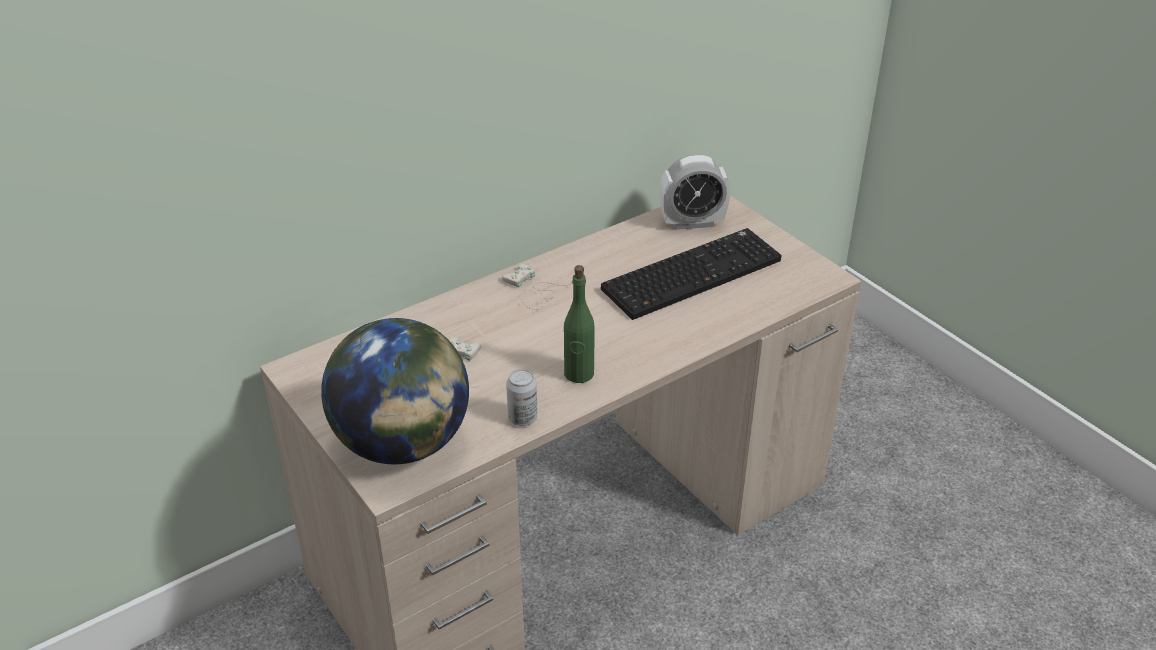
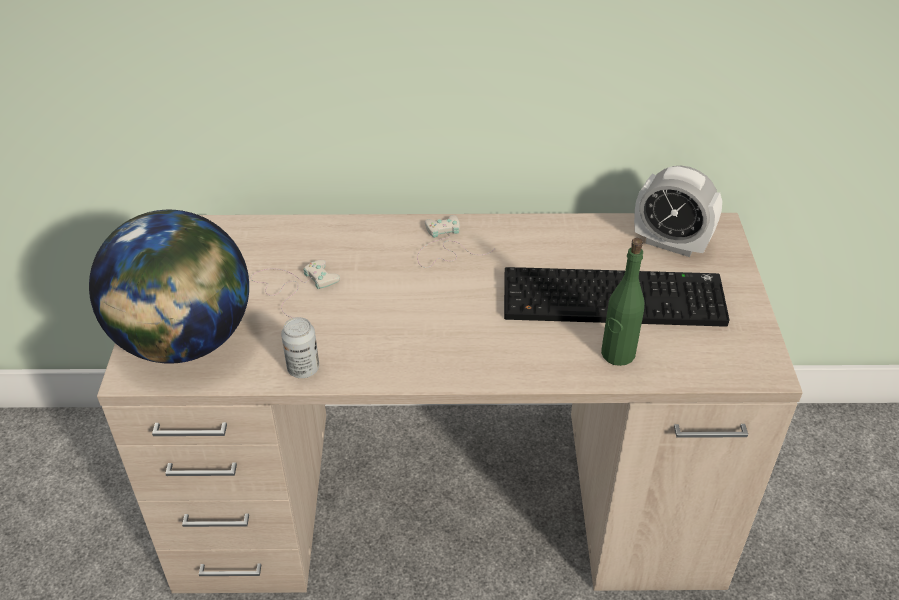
camera: 35 degrees right, 5 degrees up
green bottle [564,265,595,383] -> green bottle moved to [601,238,644,366]

